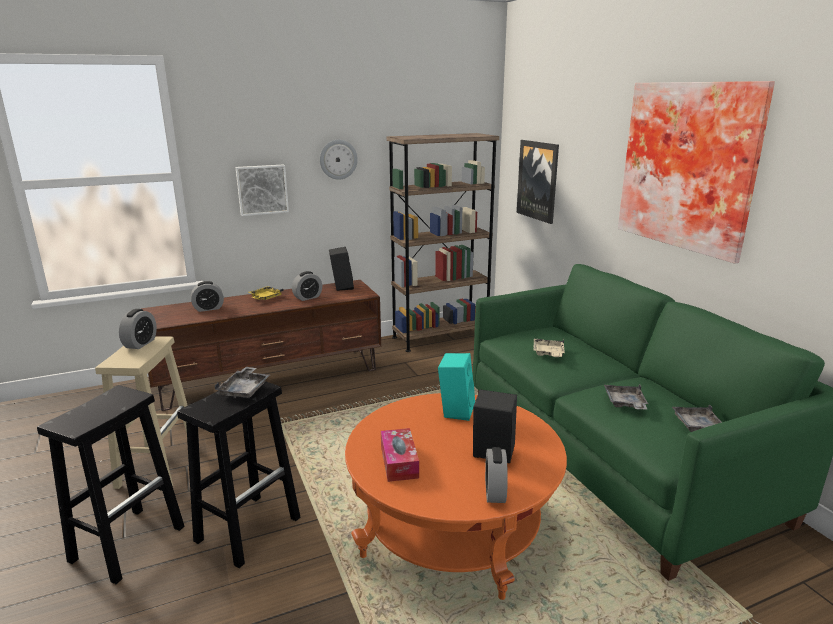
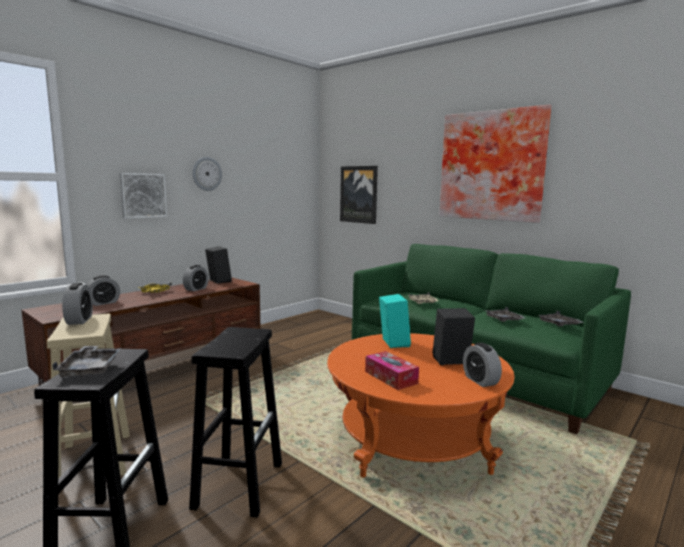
camera: 25 degrees left, 10 degrees down
grey tray [215,367,270,398] -> grey tray moved to [52,346,122,377]
brown bookcase [387,133,499,352] -> none

